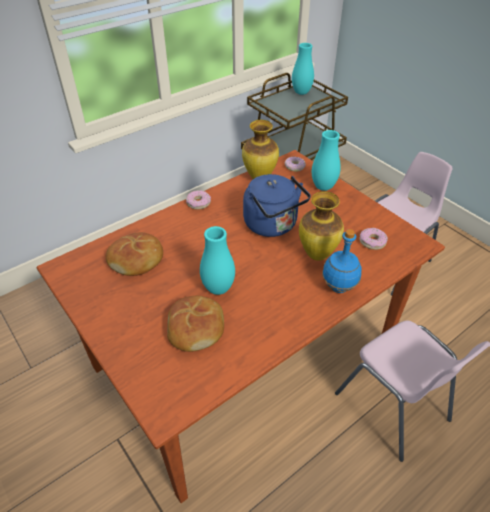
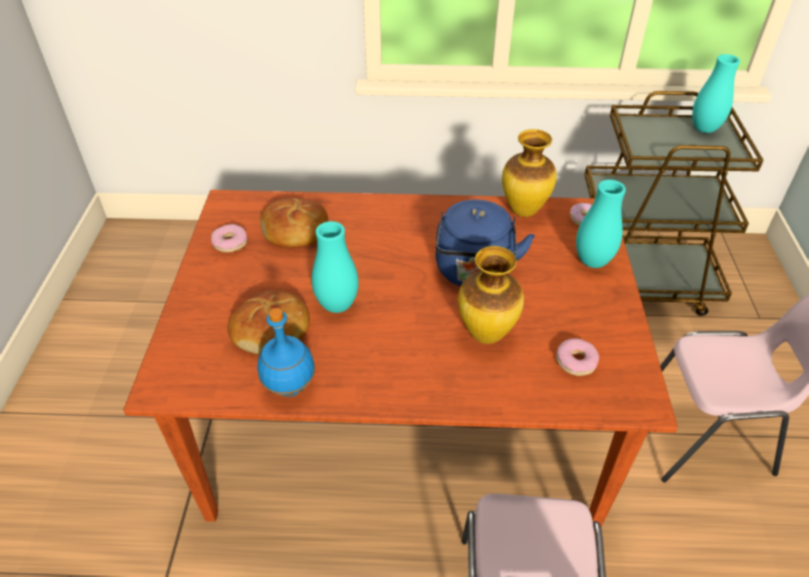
camera: 40 degrees right, 0 degrees up
donut [186,190,211,210] -> donut moved to [211,224,247,253]
blue bottle [322,229,362,293] -> blue bottle moved to [257,308,315,397]

